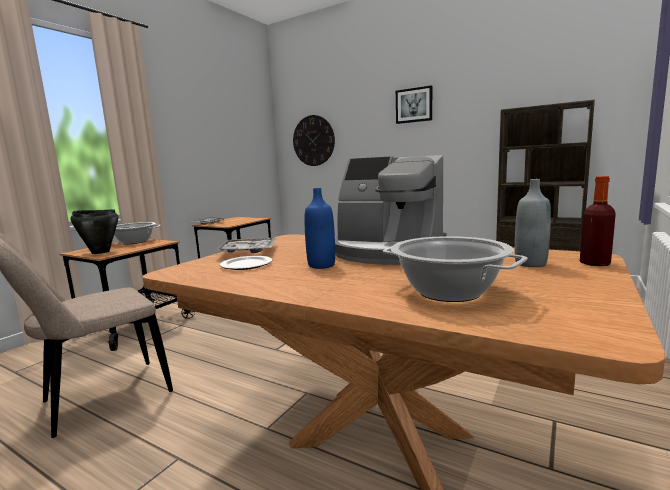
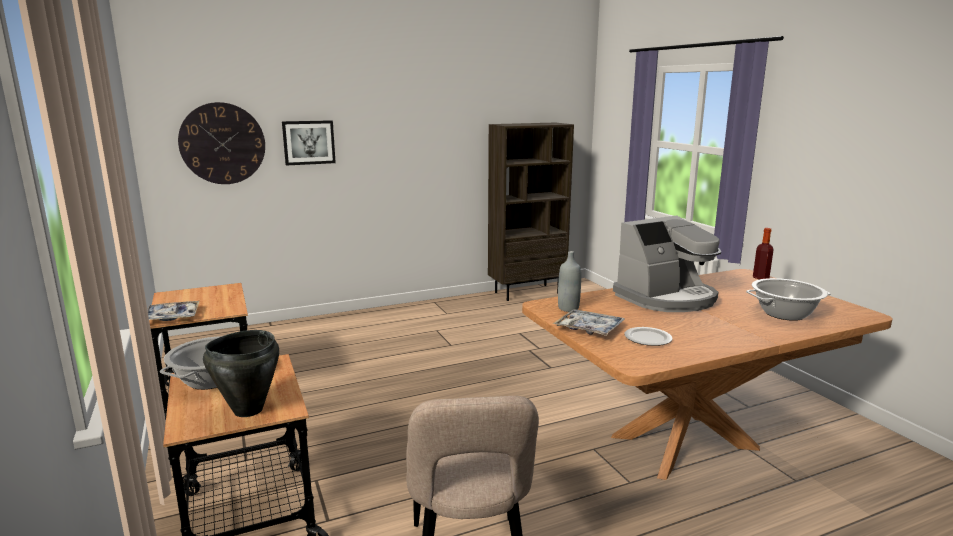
camera: 55 degrees left, 5 degrees up
blue bottle [304,188,335,269] -> none
picture [396,85,432,124] -> picture moved to [282,120,336,166]
grey bottle [515,179,551,267] -> grey bottle moved to [558,251,581,312]

